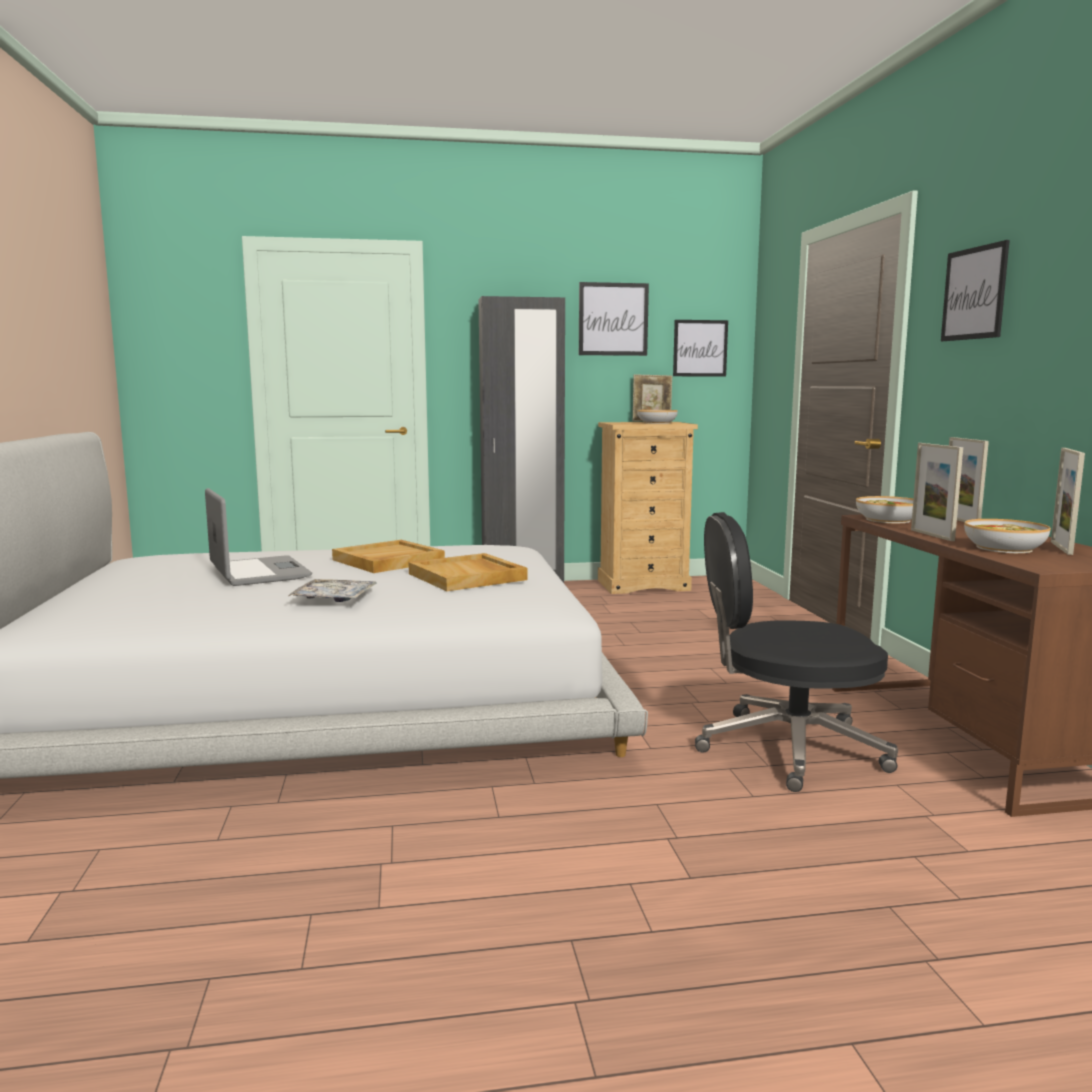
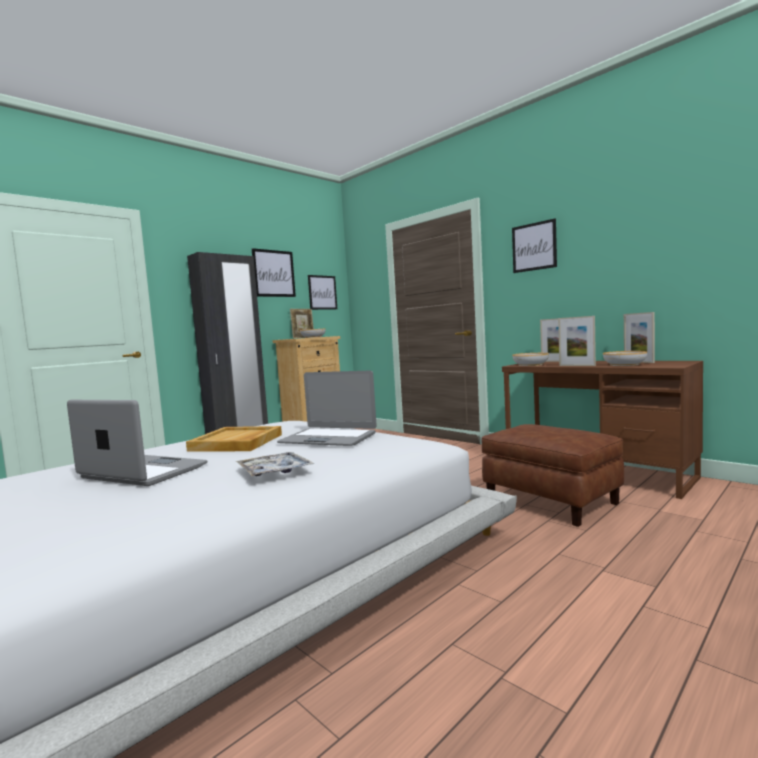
camera: 35 degrees left, 5 degrees down
beige tray [409,553,528,591] -> laptop [277,371,377,446]
black office chair [695,512,898,792] -> brown ottoman [481,424,624,527]

